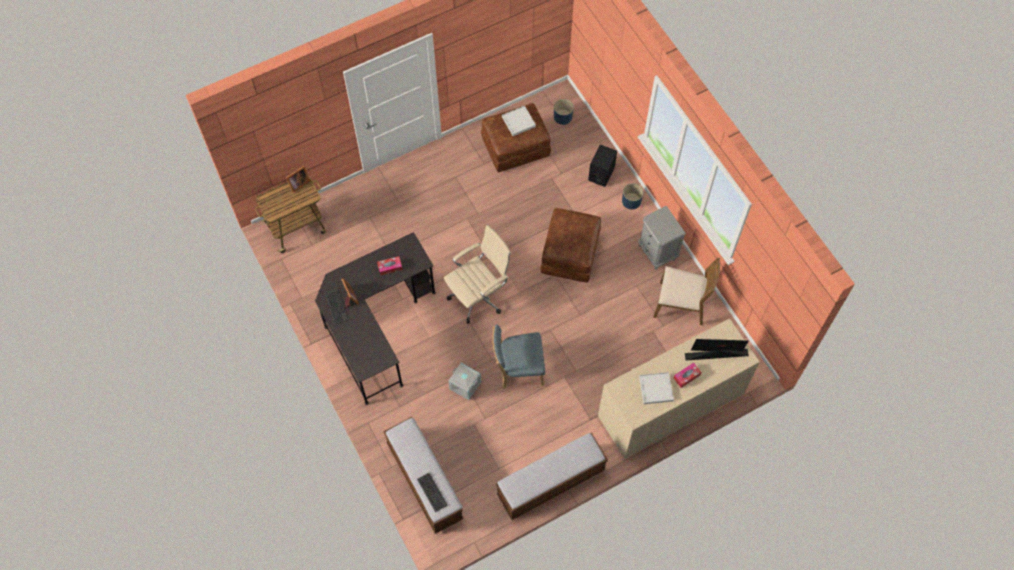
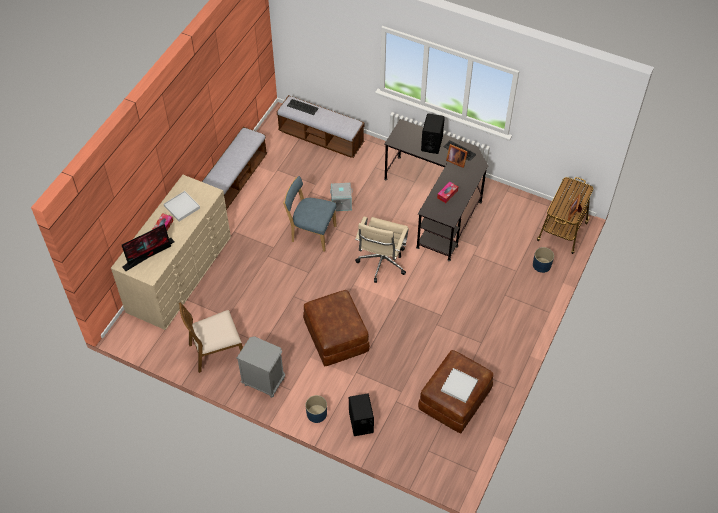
camera: 145 degrees right, 10 degrees down
blue chair [492,324,545,389] -> blue chair turned 120 degrees counterclockwise [283,176,337,252]
blue planter [554,99,574,125] -> blue planter moved to [533,247,554,273]
none -> black speaker [421,113,445,154]

